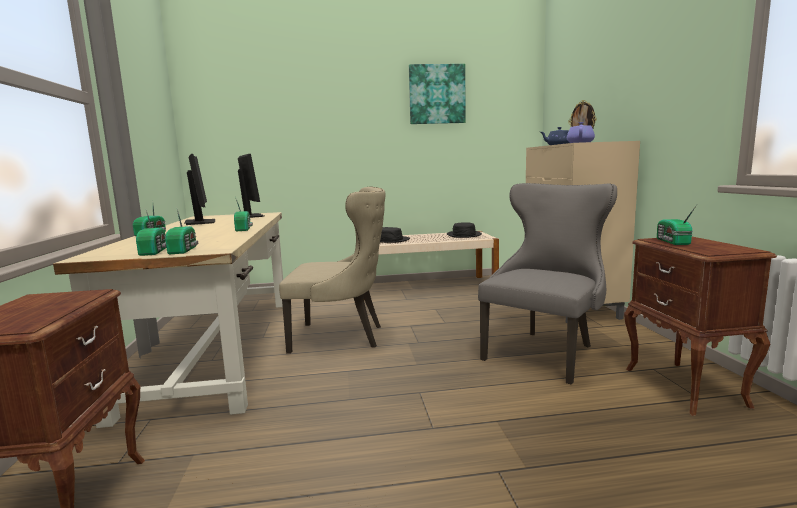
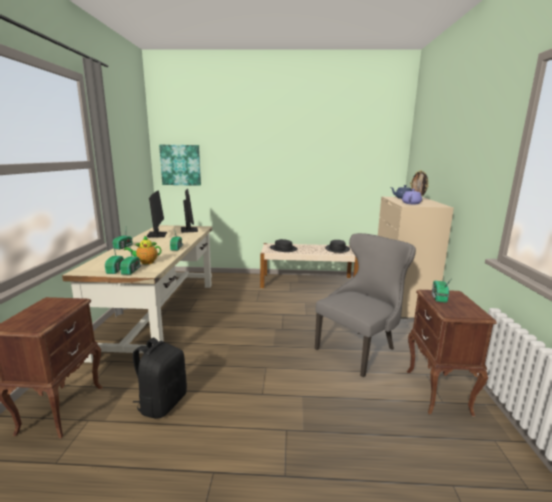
camera: 10 degrees right, 5 degrees up
beige chair [279,187,385,354] -> none
picture [409,64,466,124] -> picture moved to [159,145,201,186]
none -> teapot [124,236,161,264]
none -> black backpack [133,338,187,419]

